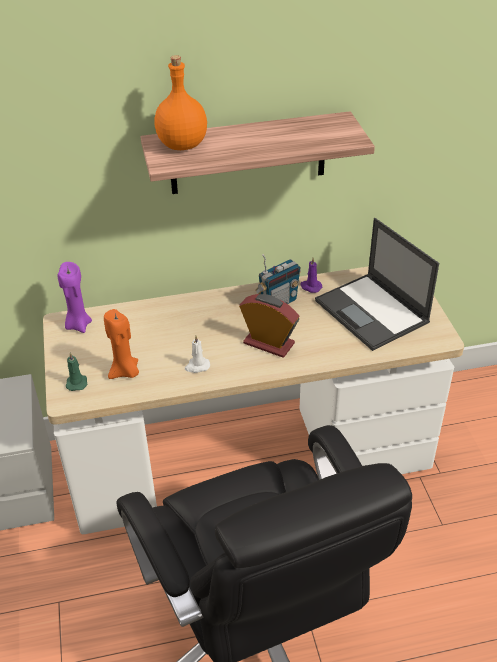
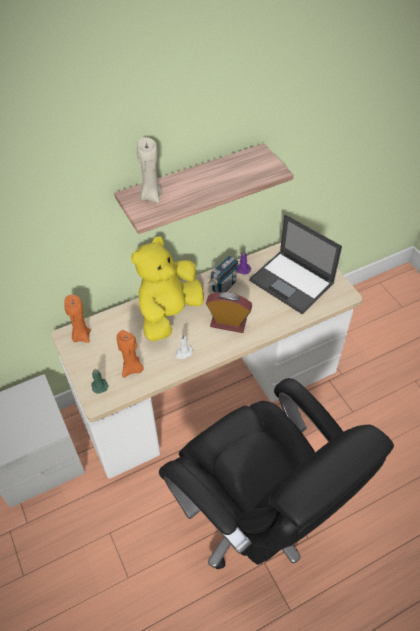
camera: 15 degrees left, 10 degrees up
purple candle [58,262,92,333] -> orange candle [64,295,91,343]
orange bottle [154,55,207,150] -> beige candle [137,137,163,203]
none -> yellow plush toy [131,236,204,342]

